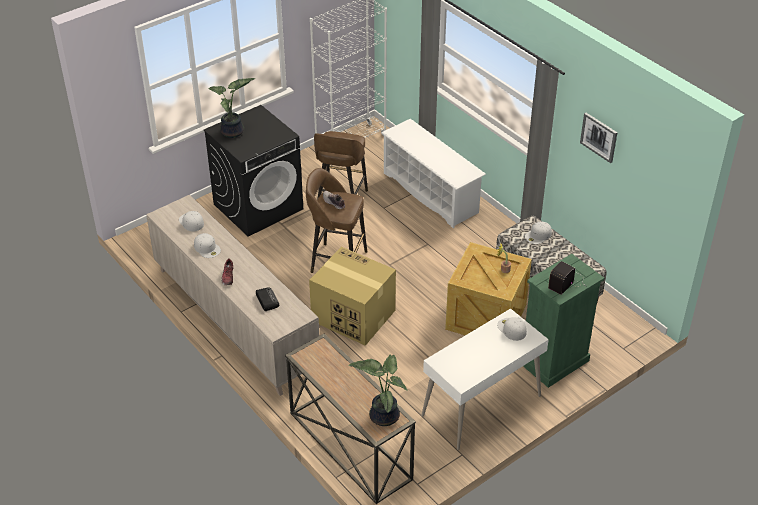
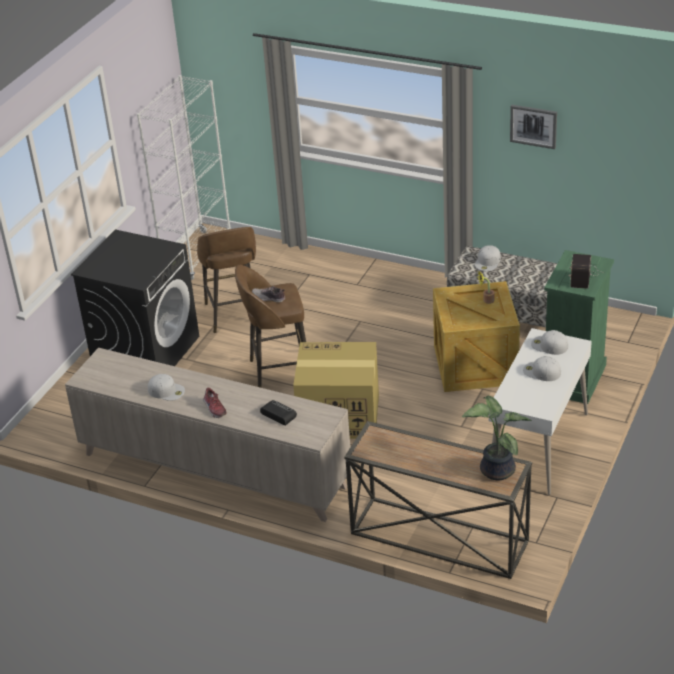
camera: 25 degrees left, 5 degrees down
white cap [179,211,204,232] -> white cap moved to [523,356,561,381]
potted plant [208,78,255,138] -> none
white shoe rack [381,119,486,228] -> none

